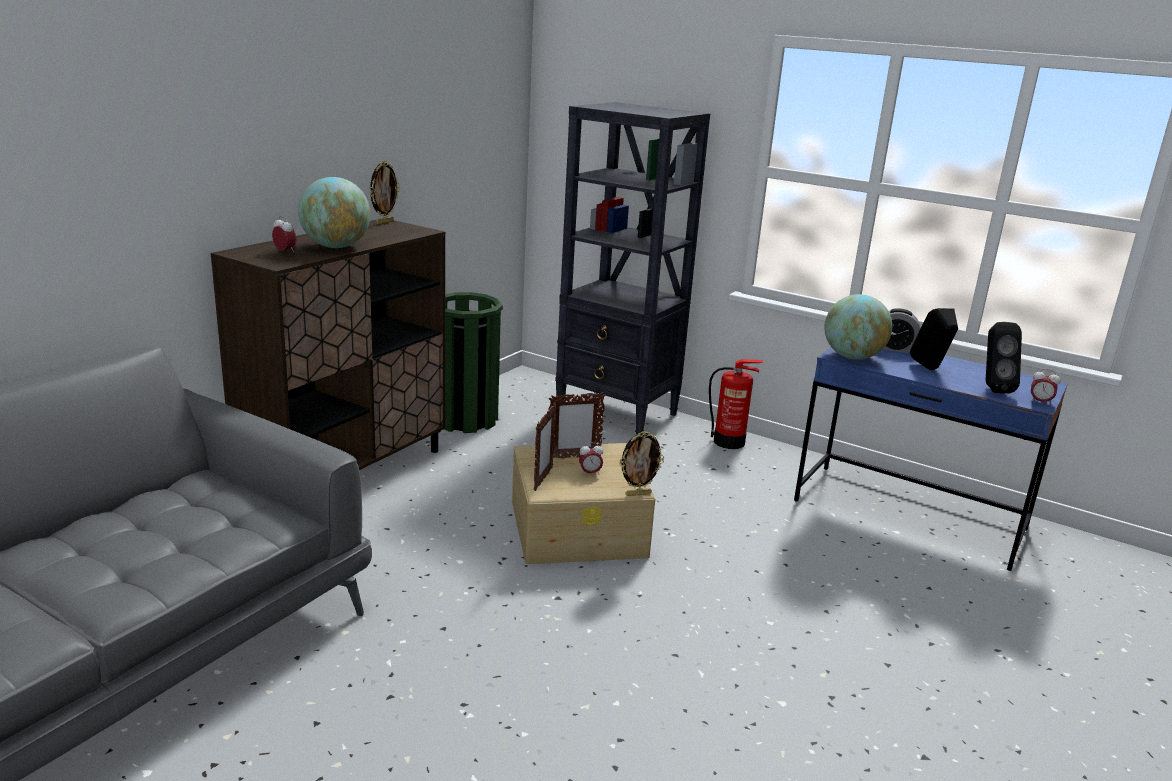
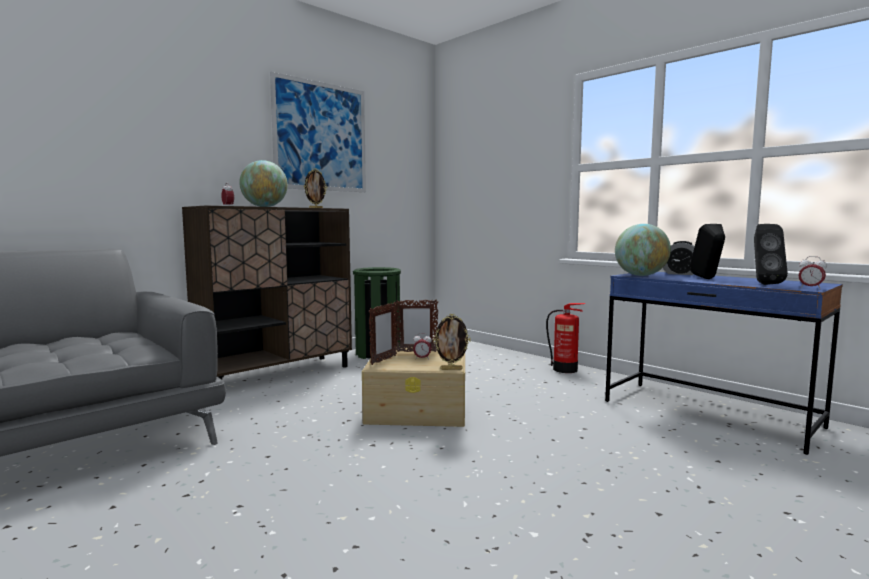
camera: 15 degrees right, 15 degrees down
black bookcase [555,102,710,434] -> none
none -> picture [270,72,366,192]

